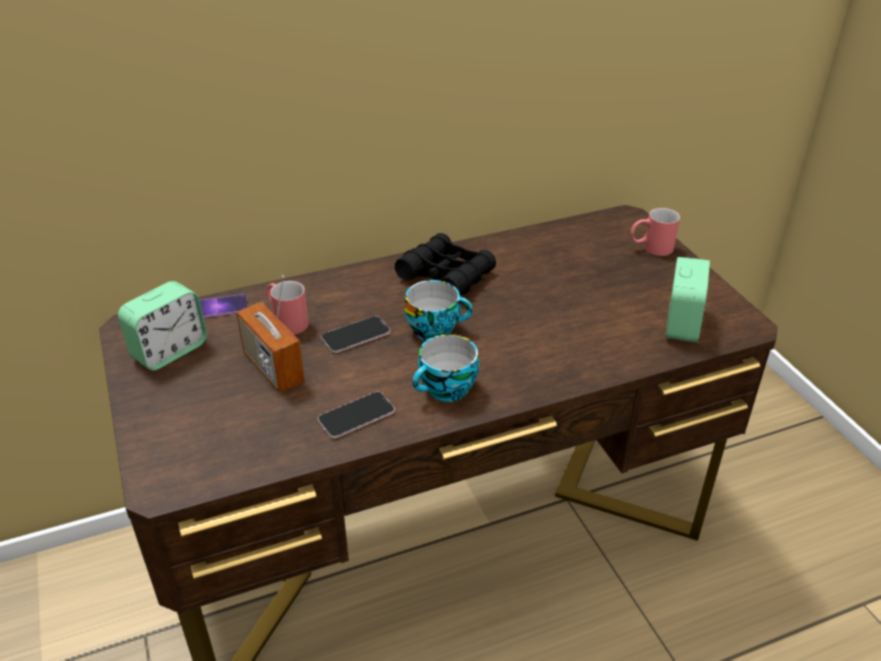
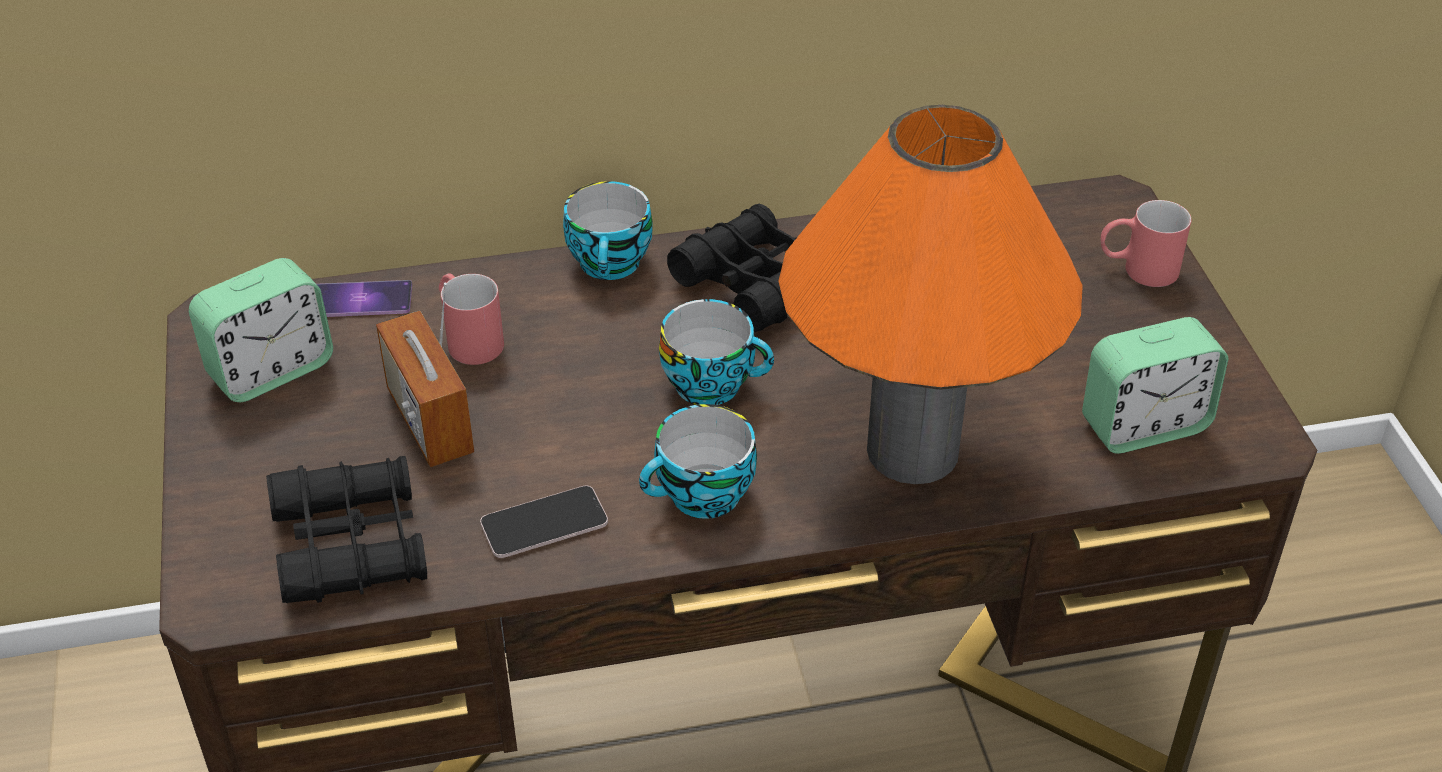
camera: 10 degrees right, 5 degrees up
phone [321,316,390,353] -> none
alarm clock [665,257,710,342] -> alarm clock turned 45 degrees clockwise [1082,317,1228,454]
none -> black binoculars [266,456,427,603]
none -> cup [563,181,653,280]
none -> orange table lamp [778,105,1083,484]

